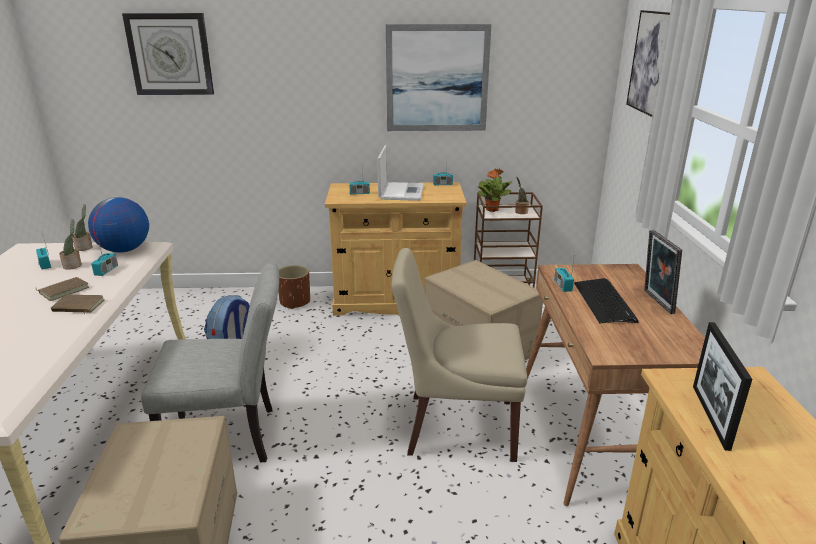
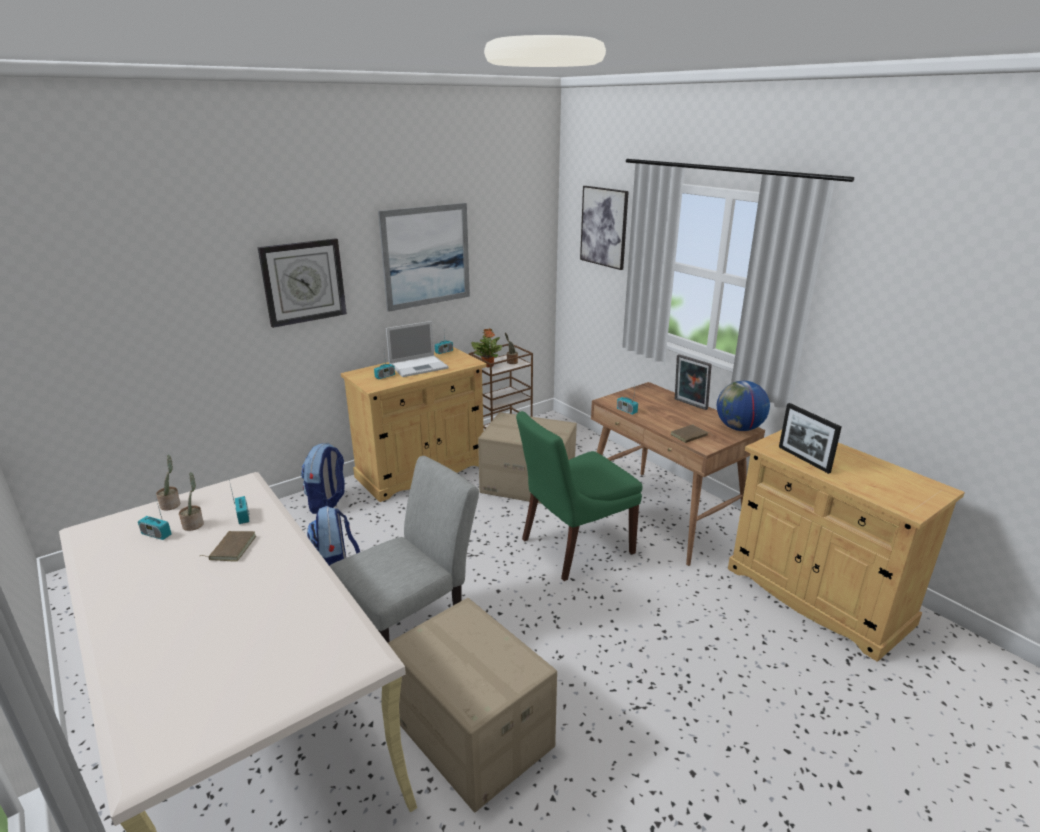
camera: 35 degrees left, 0 degrees up
brown book [51,295,104,314] -> brown book moved to [670,424,713,443]
globe [88,197,149,253] -> globe moved to [717,381,770,431]
wall clock [122,13,214,95] -> wall clock moved to [258,238,347,328]
brown planter [278,265,310,309] -> backpack [301,443,345,514]
laptop [377,145,424,201] -> laptop turned 90 degrees clockwise [386,321,449,377]
beige chair [391,248,527,462] -> green chair [516,411,643,581]
keyboard [574,278,639,323] -> none

